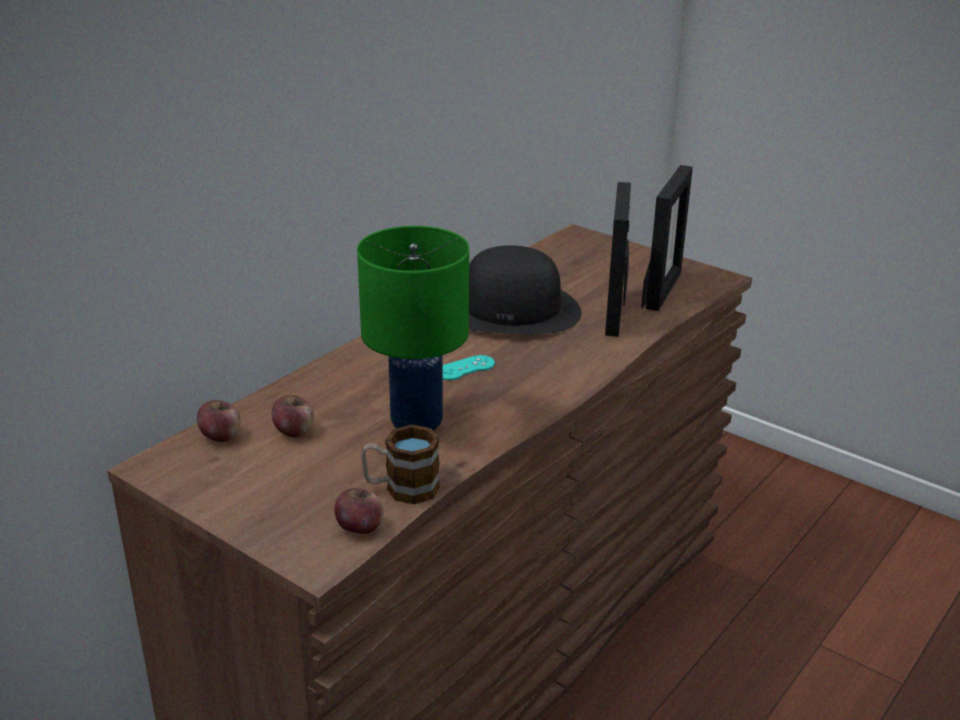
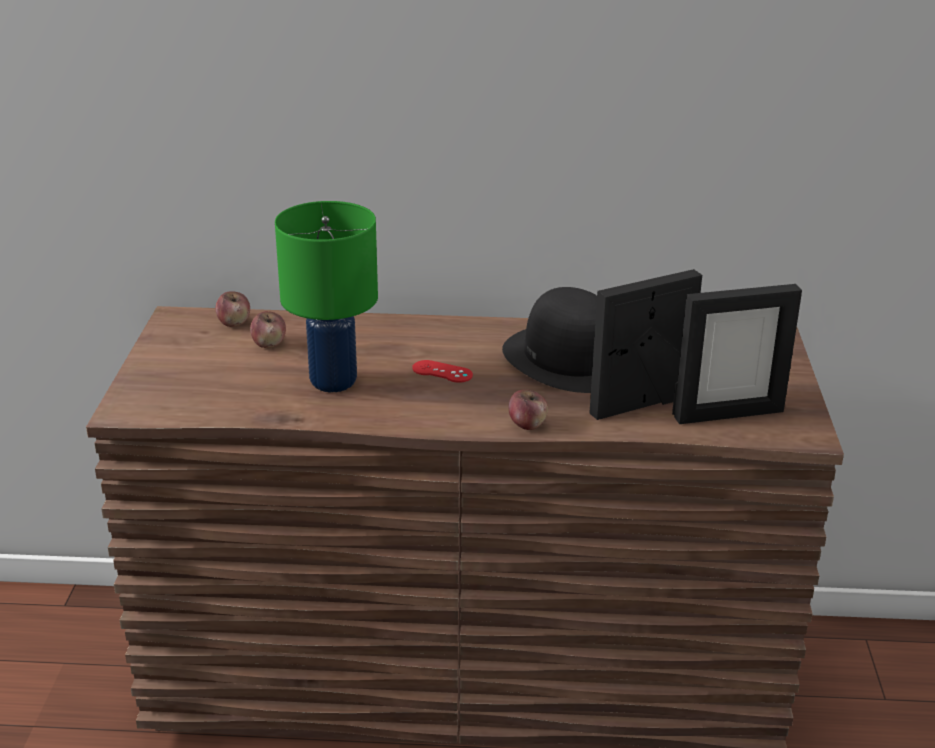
camera: 55 degrees right, 0 degrees up
apple [334,488,384,534] -> apple moved to [508,389,548,430]
mug [361,424,440,504] -> none
turquoise game controller [443,355,495,380] -> red game controller [412,360,473,383]

